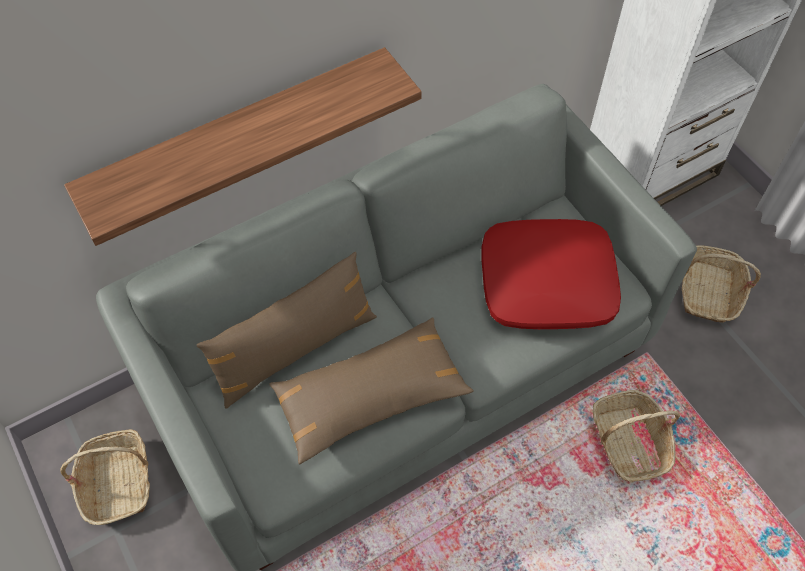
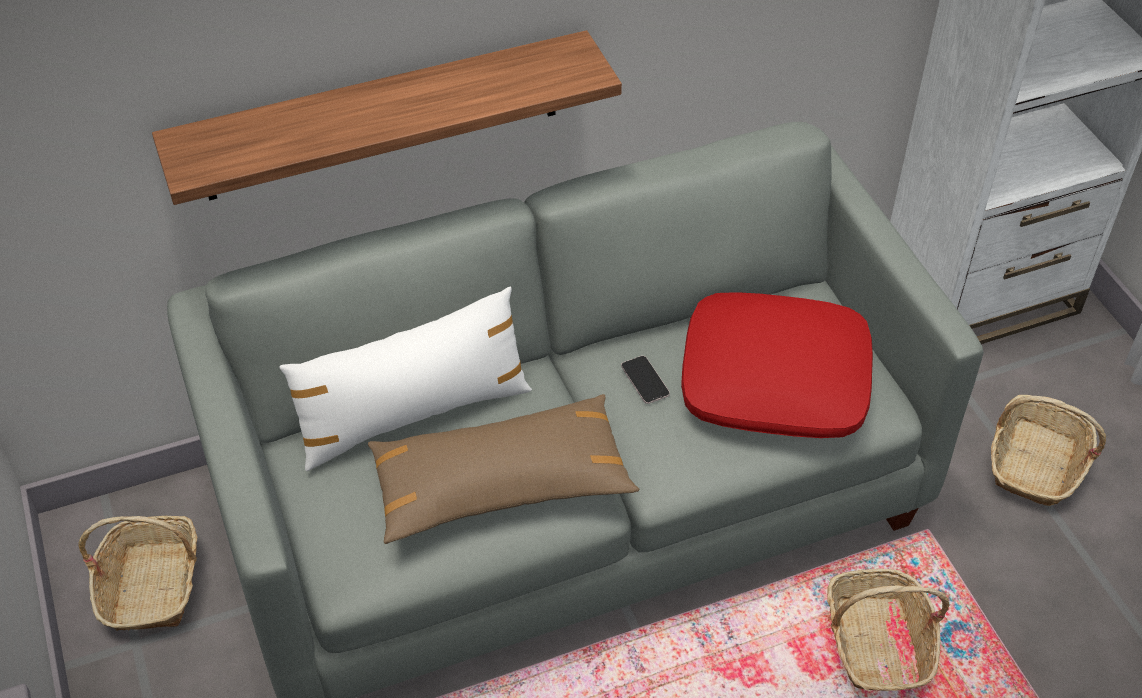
camera: 10 degrees right, 10 degrees down
brown pillow [197,252,377,409] -> white pillow [279,287,532,471]
none -> phone [621,356,670,404]

